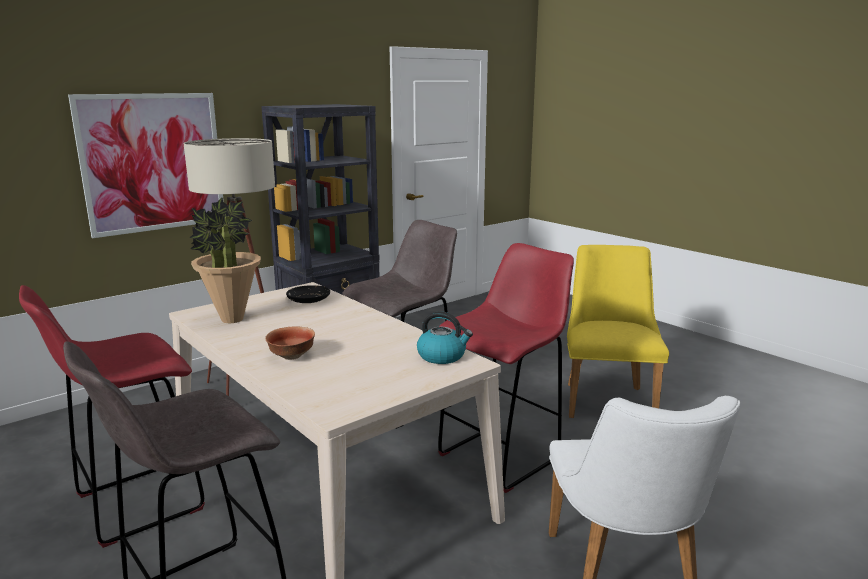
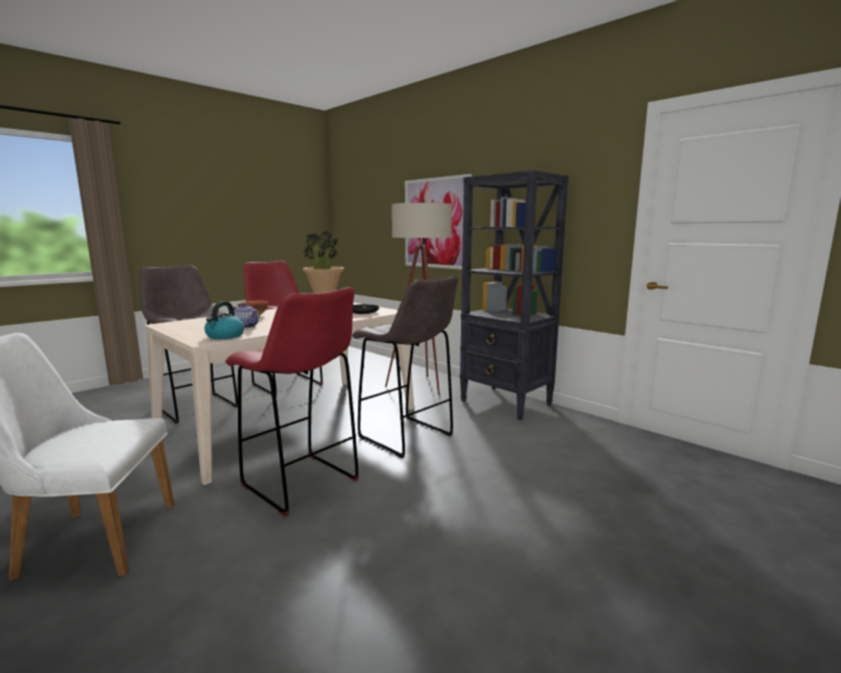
camera: 85 degrees right, 5 degrees down
yellow chair [567,245,669,418] -> none
none -> teapot [234,303,259,328]

